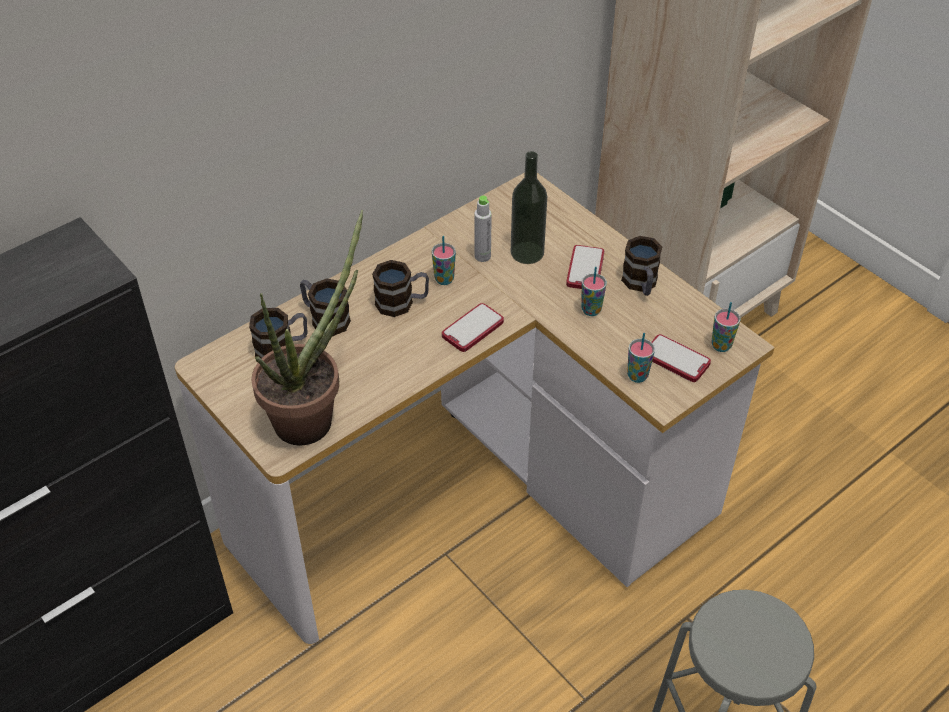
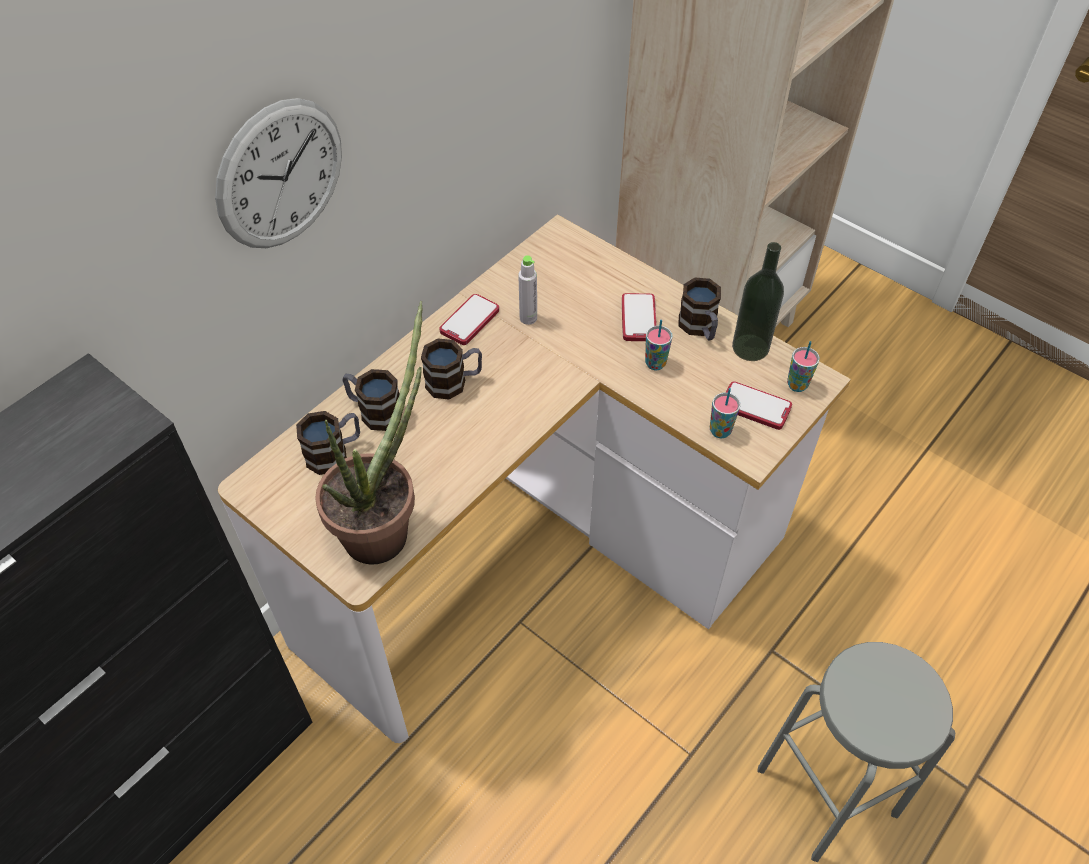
camera: 10 degrees left, 5 degrees up
cup [432,236,456,285] -> none
phone [442,303,504,352] -> phone moved to [439,294,499,345]
bottle [511,151,547,264] -> bottle moved to [732,242,784,361]
none -> wall clock [215,98,342,248]

